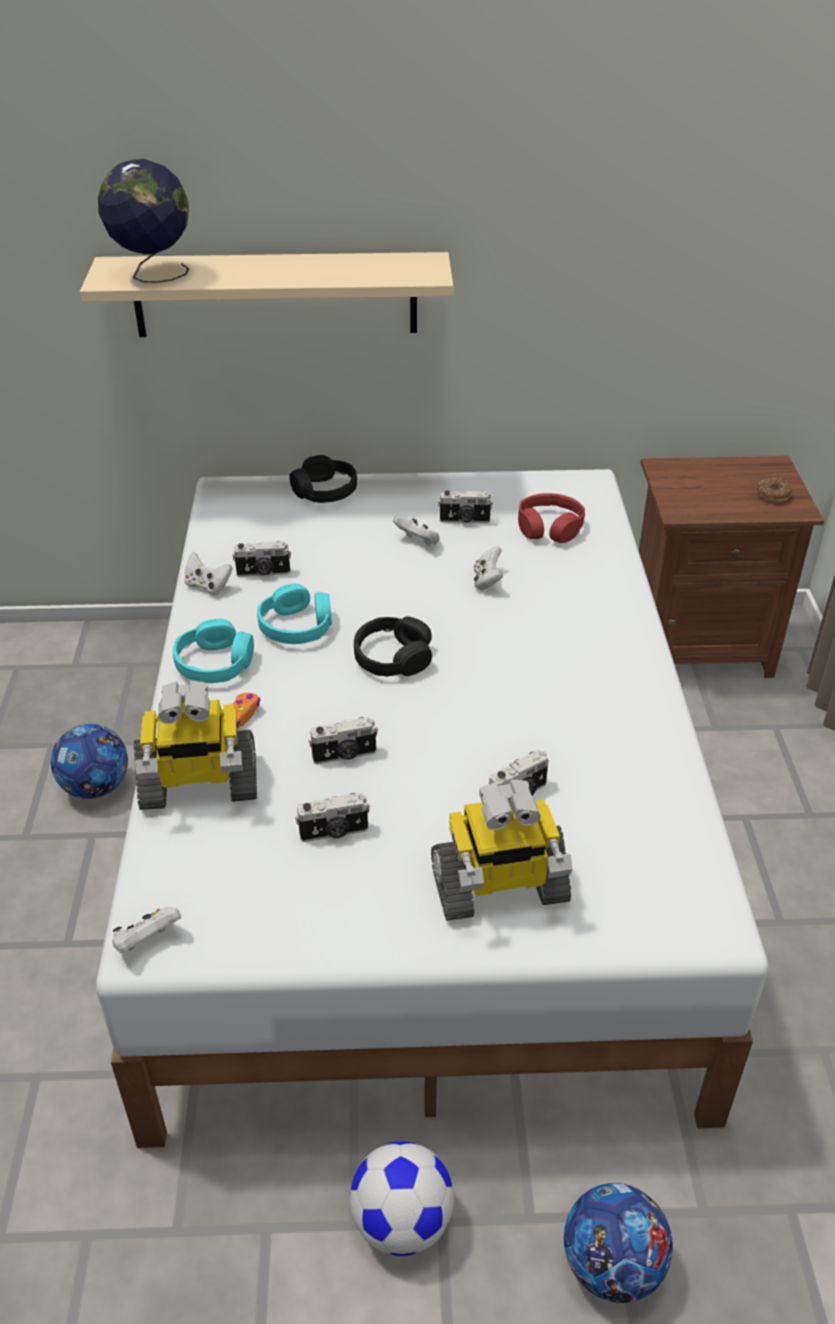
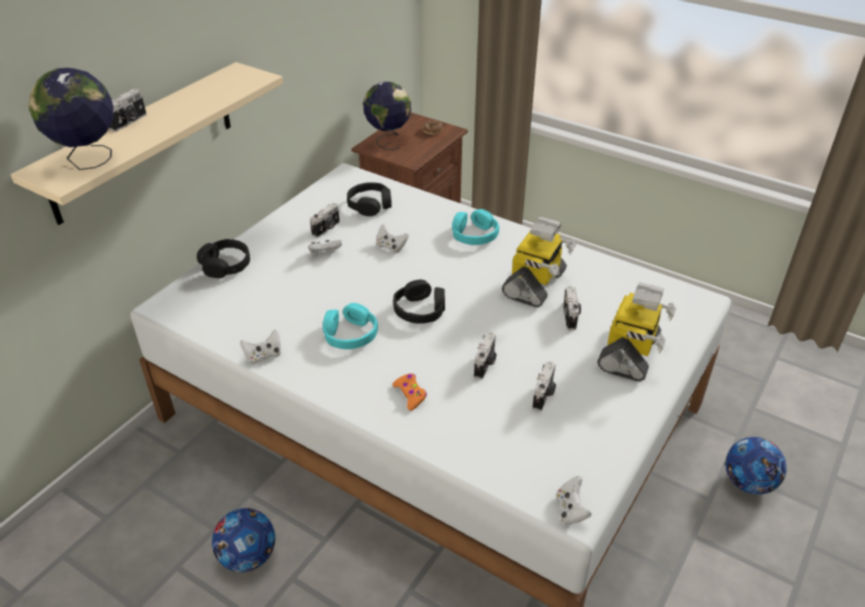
camera: 55 degrees left, 0 degrees up
toy robot [134,680,257,810] -> toy robot moved to [502,217,576,308]
turquoise headphones [173,619,254,683] -> turquoise headphones moved to [452,209,499,245]
camera [232,541,291,577] -> camera moved to [109,89,147,132]
football [350,1141,454,1256] -> none
red headphones [518,493,585,543] -> black headphones [347,182,392,216]
none -> globe [363,82,411,150]

